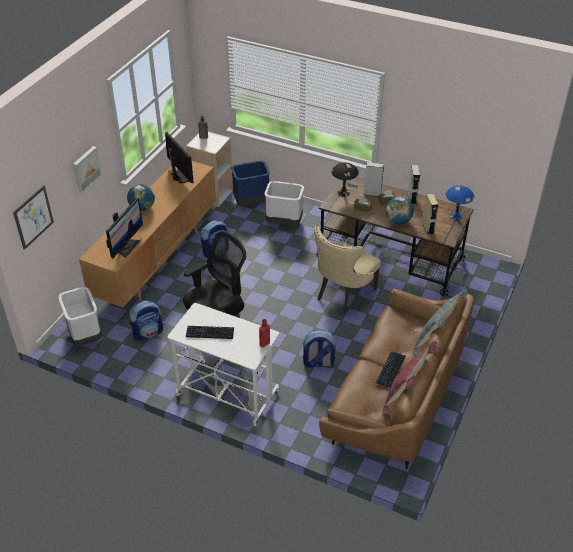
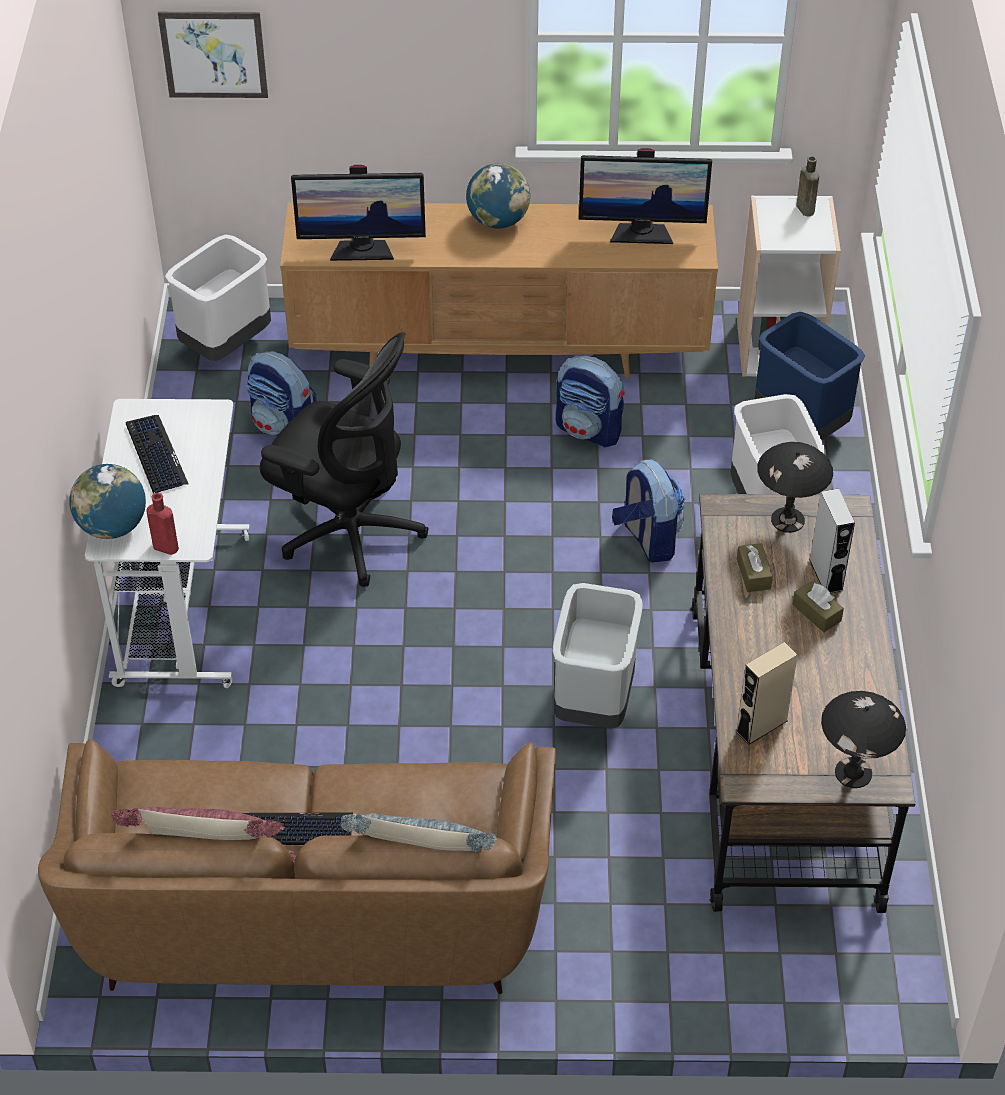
camera: 65 degrees right, 5 degrees up
picture [73,146,102,193] -> none
monitor [165,132,194,183] -> monitor turned 60 degrees clockwise [579,148,712,244]
backpack [303,330,336,368] -> backpack moved to [612,459,685,563]
beige chair [314,226,381,313] -> grey trash can [553,583,643,728]
globe [386,197,414,225] -> globe moved to [69,464,146,539]
grey speaker [407,165,420,204] -> none
blue table lamp [446,185,474,221] -> black table lamp [821,691,906,788]

